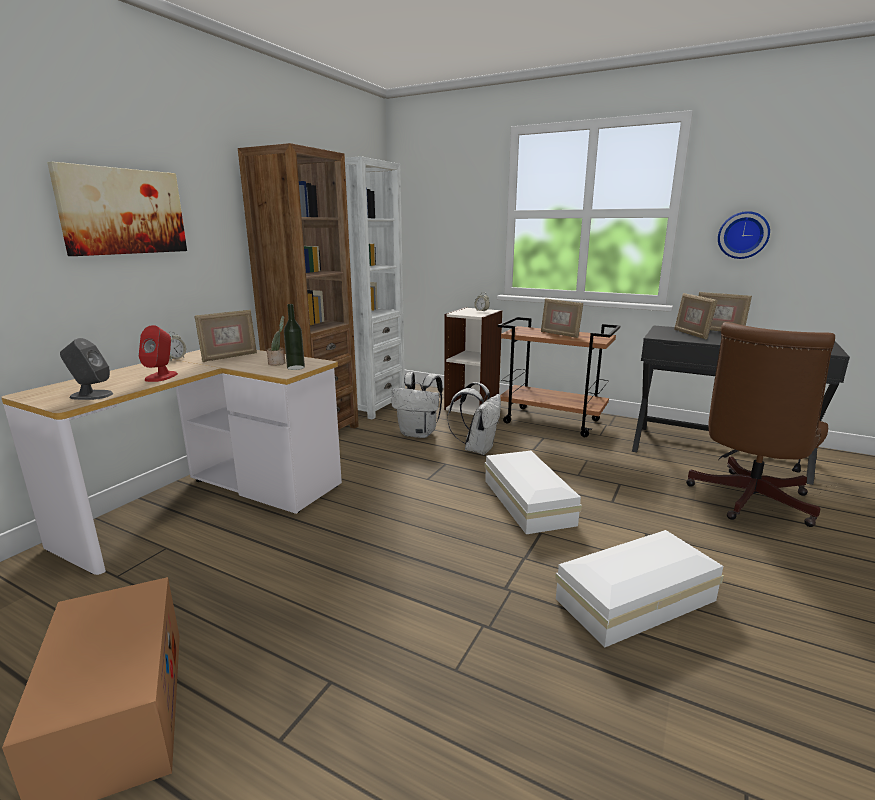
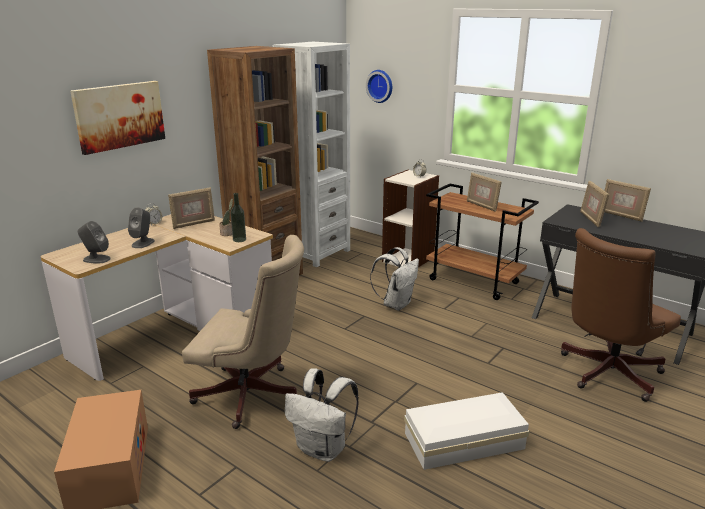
camera: 10 degrees right, 5 degrees up
red speaker [139,325,178,382] -> grey speaker [128,207,155,248]
white backpack [391,372,443,438] -> white backpack moved to [285,368,359,462]
white storage box [485,451,582,534] -> none
wall clock [718,211,770,259] -> wall clock moved to [366,70,392,103]
none -> beige office chair [182,235,304,429]

